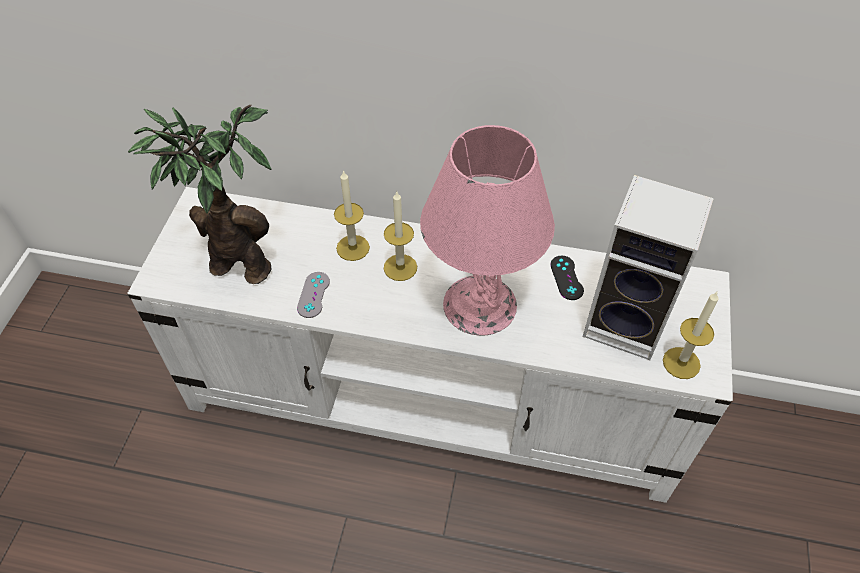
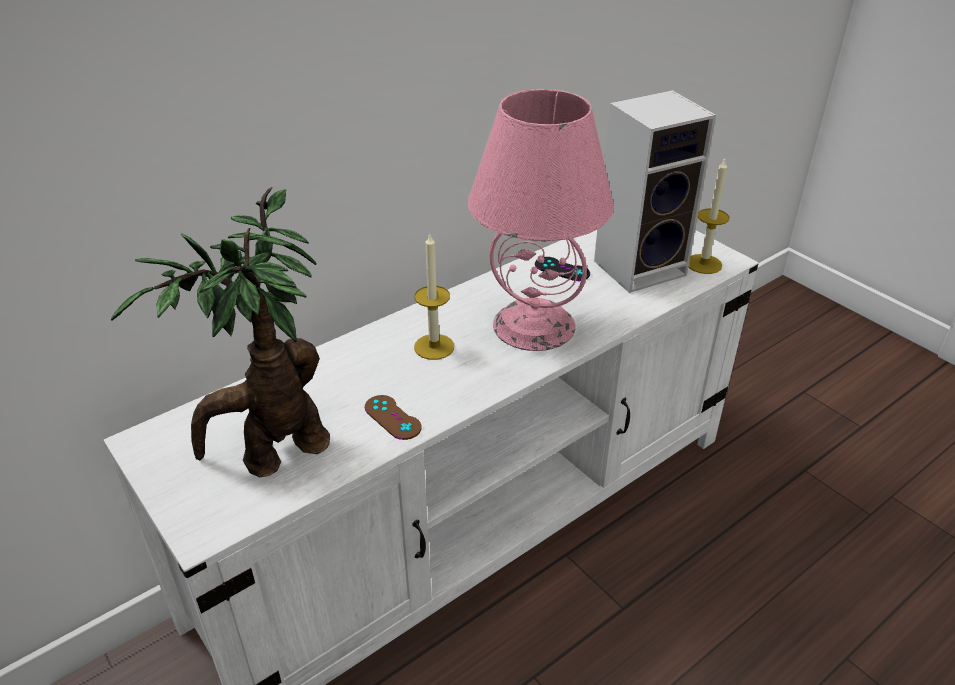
camera: 50 degrees left, 15 degrees down
grey game controller [297,272,330,318] -> brown game controller [365,395,421,440]
candle [334,170,370,261] -> none

